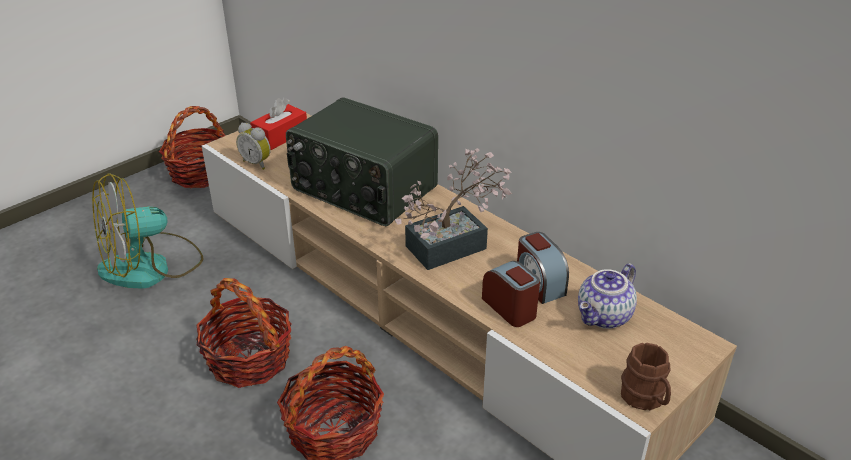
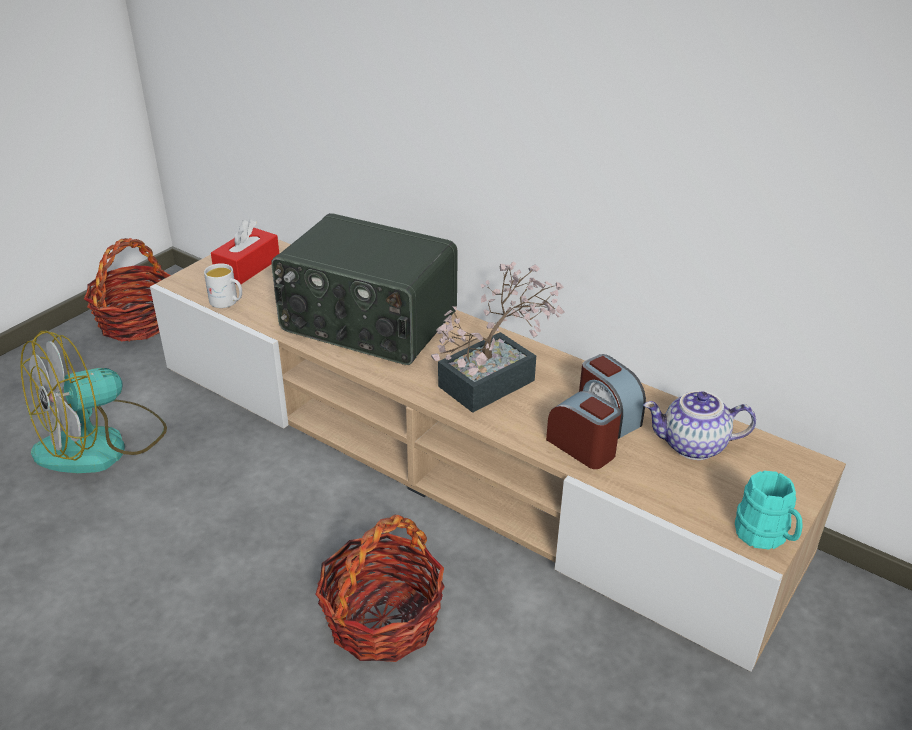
camera: 10 degrees left, 0 degrees up
basket [196,278,292,388] -> none
alarm clock [236,123,271,170] -> white mug [204,263,242,308]
teapot [578,263,637,329] -> teapot turned 60 degrees clockwise [643,391,756,460]
brown mug [621,343,671,411] -> turquoise mug [735,471,803,549]

